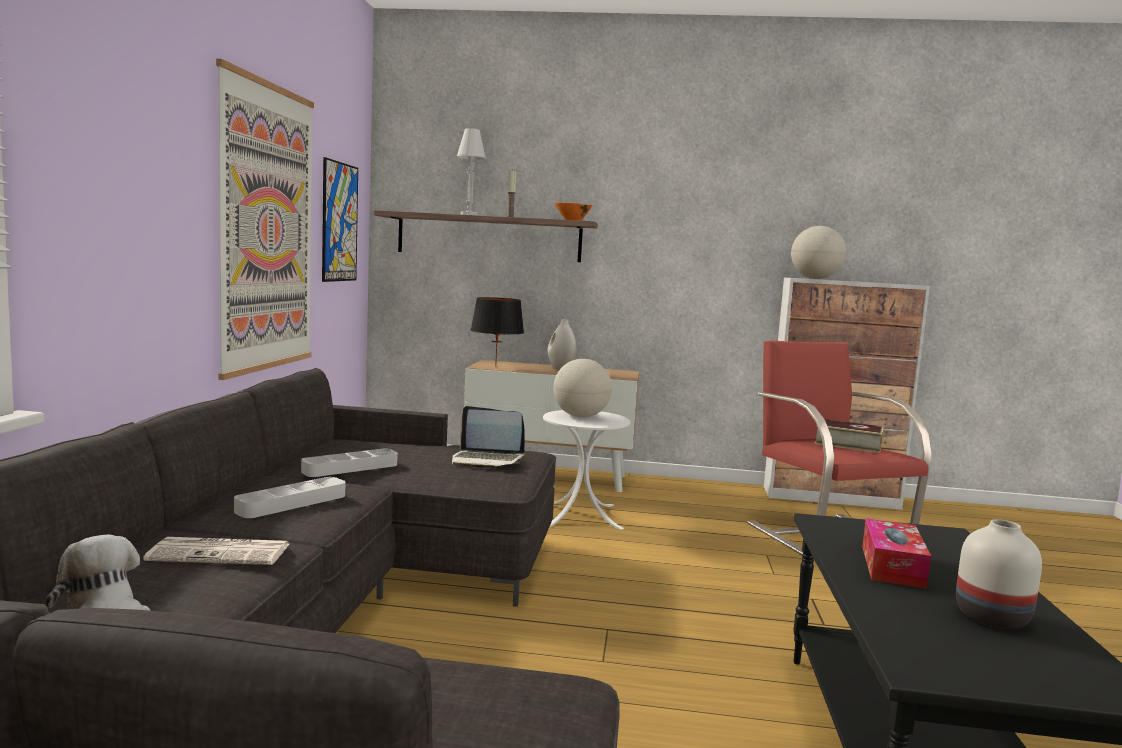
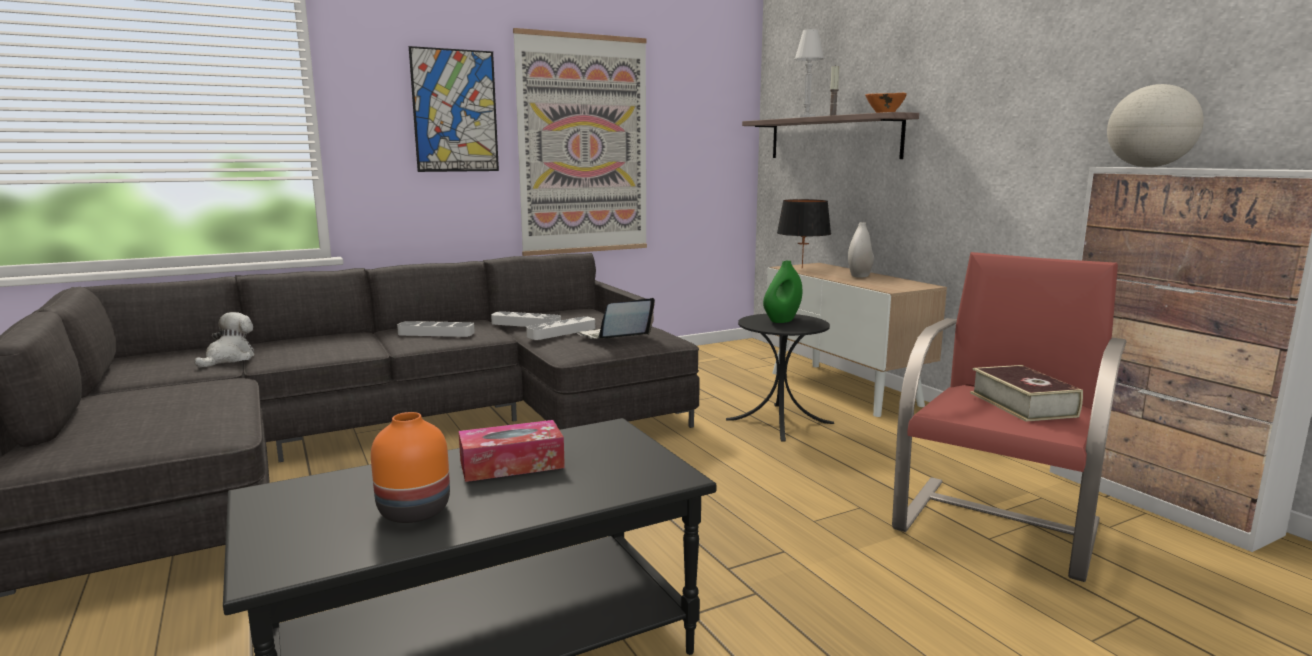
camera: 55 degrees right, 5 degrees up
newspaper [143,537,289,565] -> none
picture [322,157,358,282] -> picture moved to [409,46,499,172]
laptop [452,406,525,468] -> laptop turned 75 degrees clockwise [577,298,655,339]
white side table [543,410,630,530] -> black side table [726,314,834,442]
globe [553,359,612,417] -> green vase [763,260,802,323]
white vase [956,519,1042,629] -> orange vase [371,412,450,523]
none -> grey tray [526,317,595,340]

